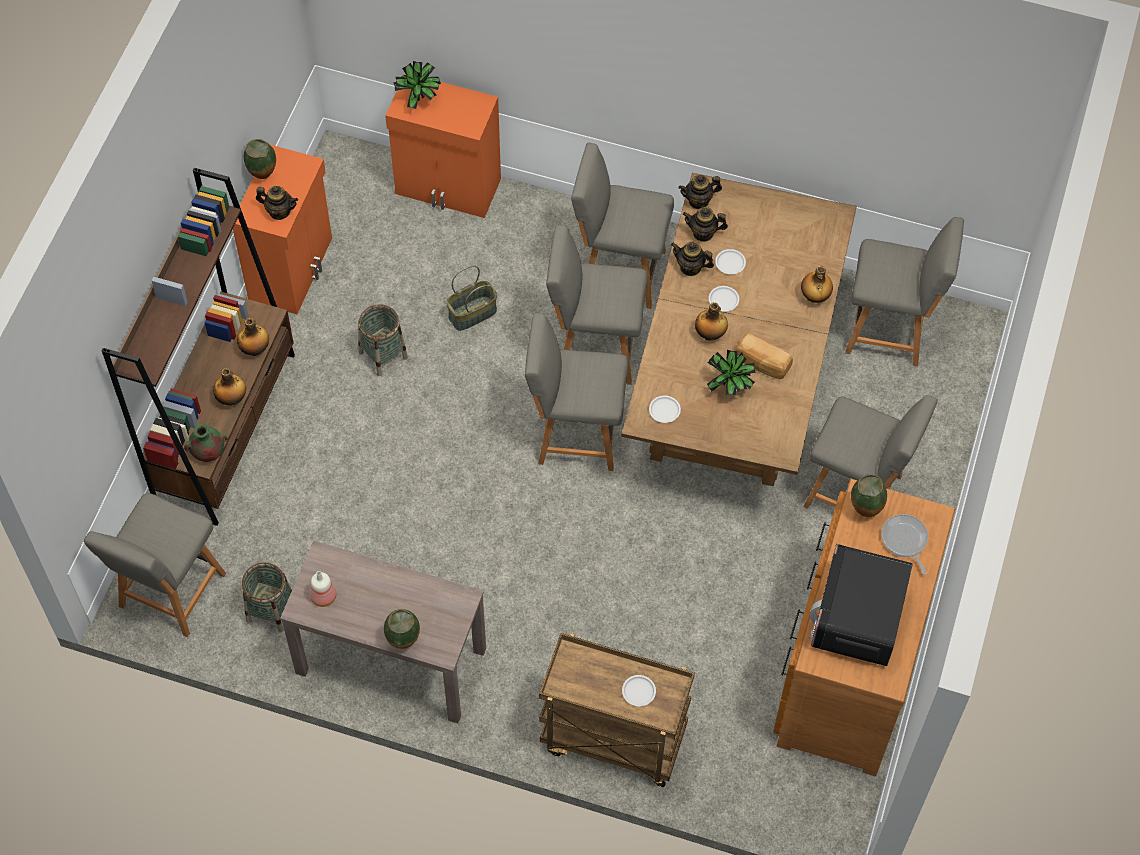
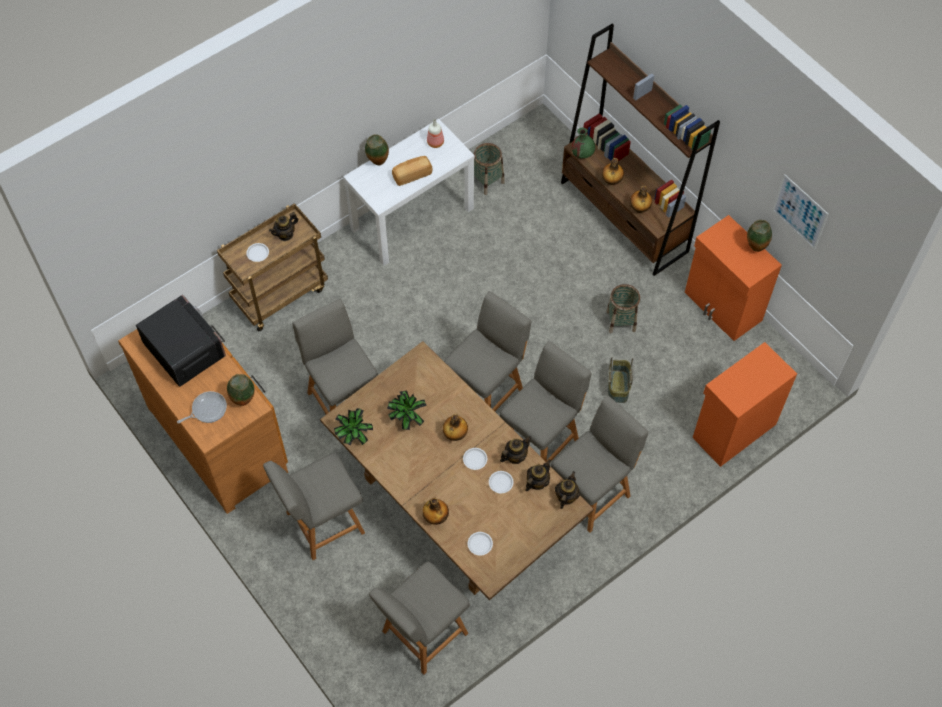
camera: 125 degrees right, 0 degrees up
grey chair [84,493,226,637] -> grey chair moved to [293,299,379,436]
teapot [256,186,298,220] -> teapot moved to [269,212,298,241]
brown console table [280,540,486,723] -> white console table [343,119,475,266]
potted plant [393,61,441,109] -> potted plant moved to [334,408,373,445]
white plate [649,396,681,423] -> white plate moved to [468,532,493,556]
bread [735,333,793,379] -> bread moved to [392,156,433,186]
frying pan [881,514,928,575] -> frying pan turned 45 degrees counterclockwise [177,391,227,423]
none -> picture [773,174,828,249]

